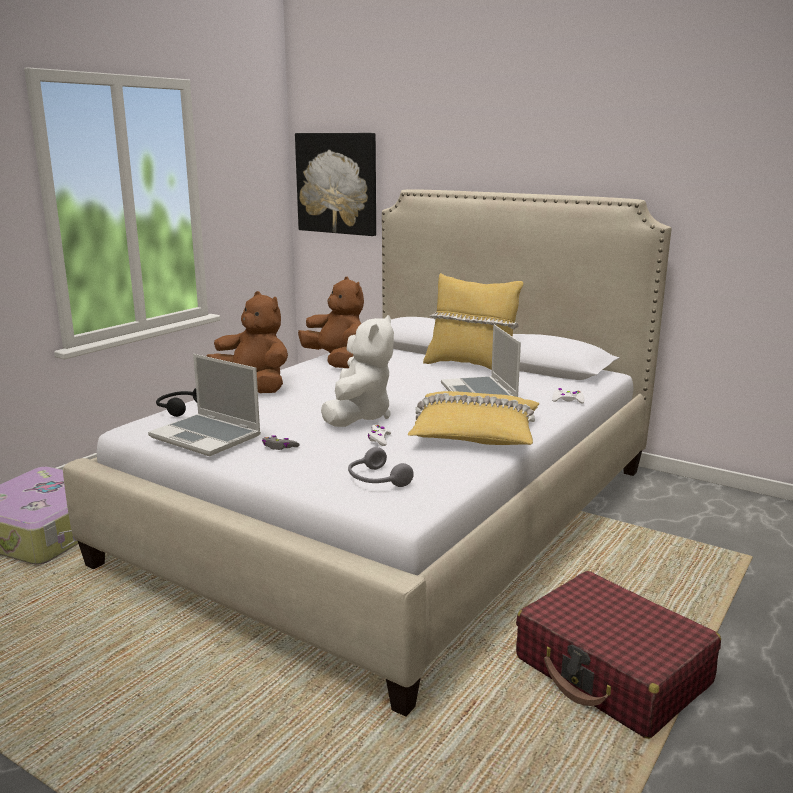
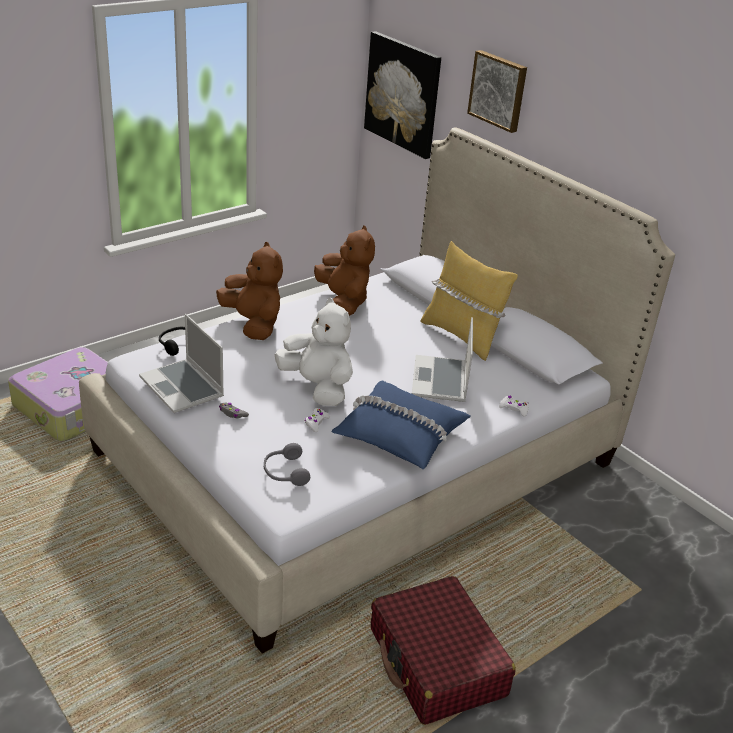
camera: 15 degrees right, 15 degrees up
white plush toy [321,315,394,427] -> white plush toy turned 75 degrees counterclockwise [275,298,353,406]
yellow pillow [408,391,539,445] -> blue pillow [332,381,471,469]
none -> picture [467,50,527,133]

